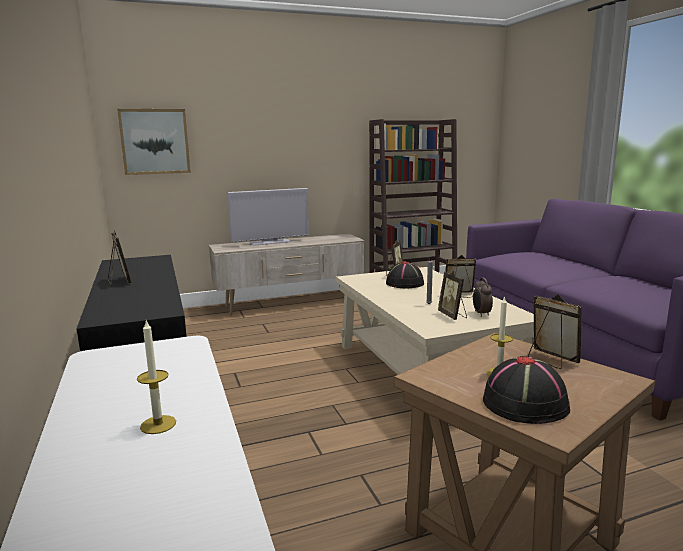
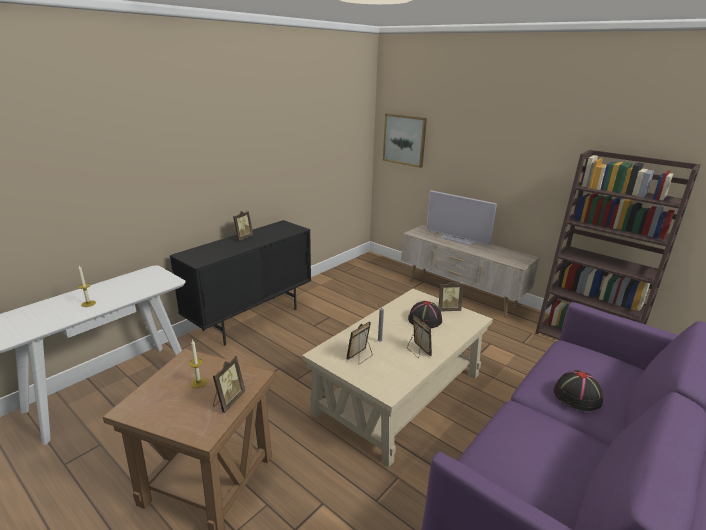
camera: 60 degrees right, 10 degrees up
alarm clock [473,278,493,317] -> none
black hat [483,356,570,424] -> black hat moved to [554,370,603,411]

